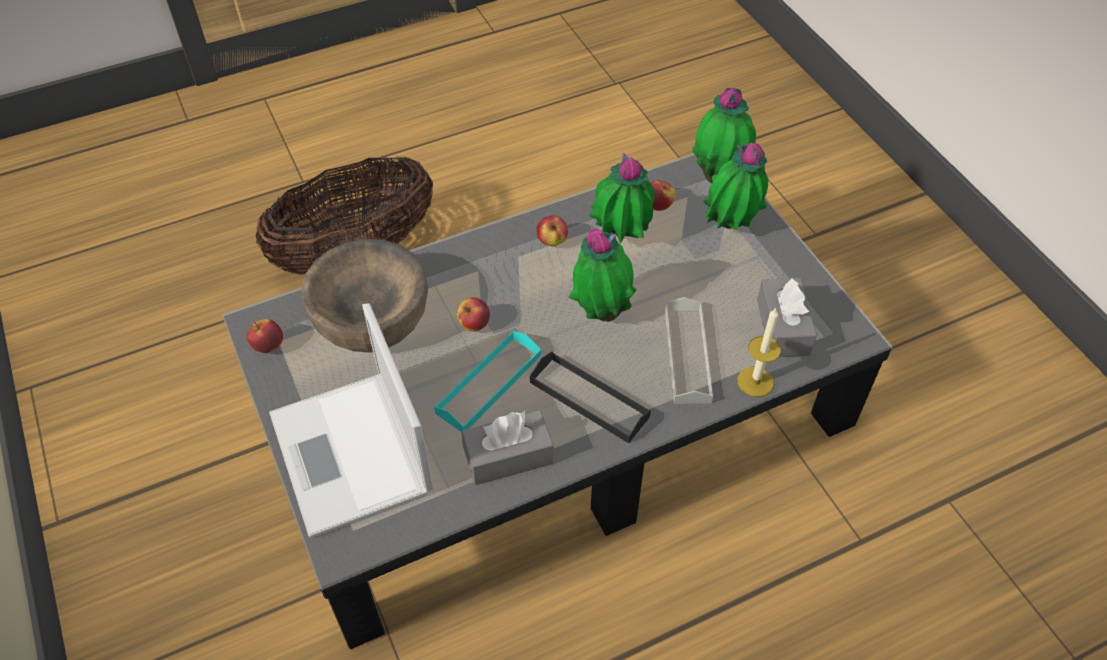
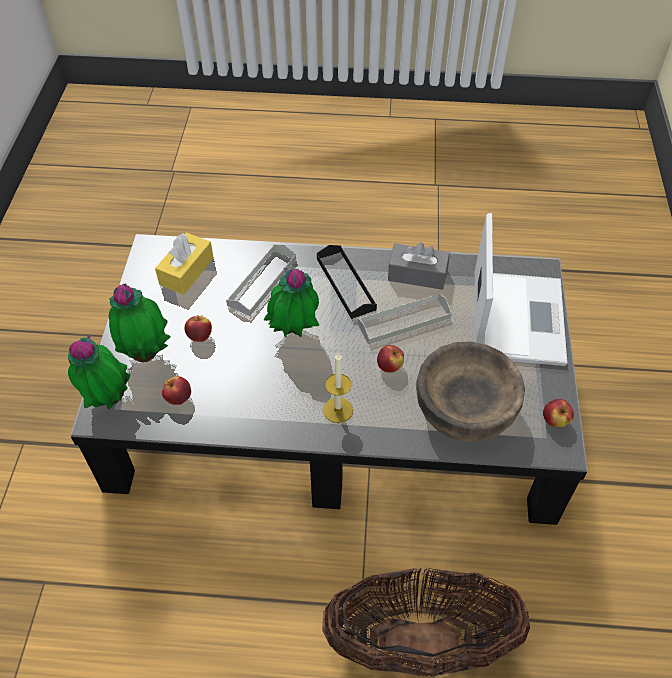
camera: 150 degrees left, 0 degrees up
turquoise tray [434,331,541,432] -> grey tray [357,293,452,345]
apple [536,215,568,246] -> apple moved to [184,316,212,342]
potted plant [589,152,655,243] -> none
candle [737,308,781,397] -> candle moved to [323,352,353,423]
grey tissue box [757,278,817,357] -> yellow tissue box [155,233,214,295]

